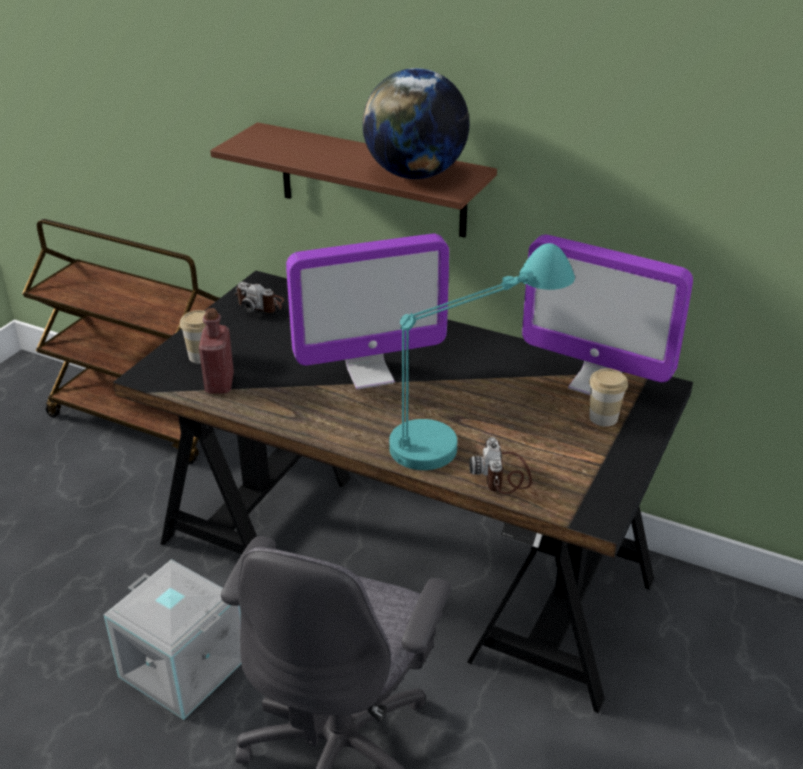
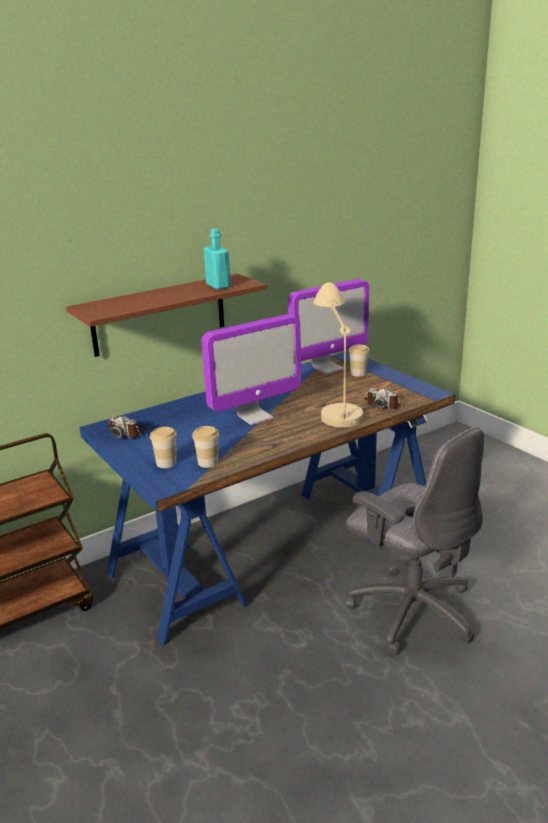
camera: 60 degrees left, 10 degrees down
grey storage box [104,559,241,720] -> none
black desk [113,271,693,713] -> blue desk [79,351,455,646]
red bottle [199,308,234,394] -> cup [192,426,220,468]
camera [235,282,284,313] -> camera turned 60 degrees clockwise [107,415,146,438]
monitor [286,234,449,389] -> monitor turned 45 degrees clockwise [202,314,301,425]
globe [362,68,469,179] -> turquoise bottle [204,228,231,290]
turquoise table lamp [389,243,575,470] -> beige table lamp [313,282,363,427]

